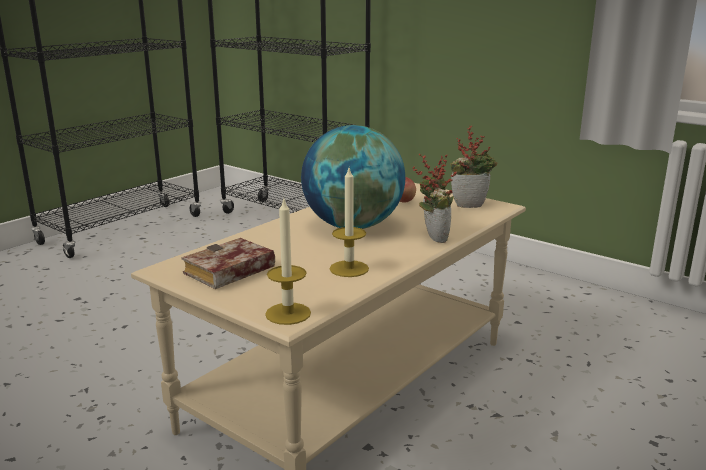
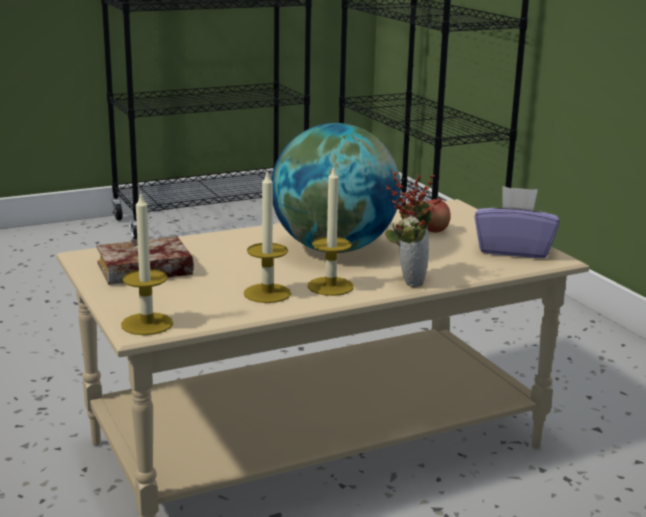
camera: 25 degrees right, 0 degrees up
potted plant [450,126,497,208] -> purple tissue box [475,186,559,258]
none -> candle [308,165,354,296]

